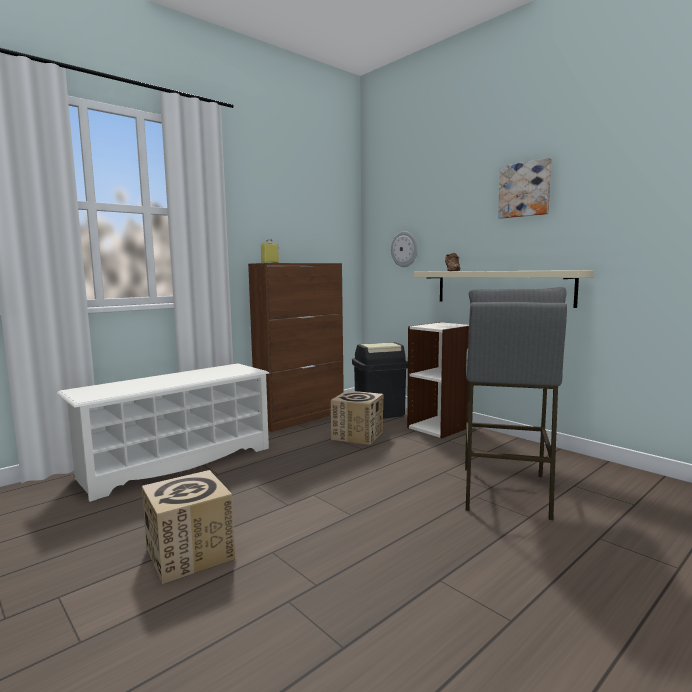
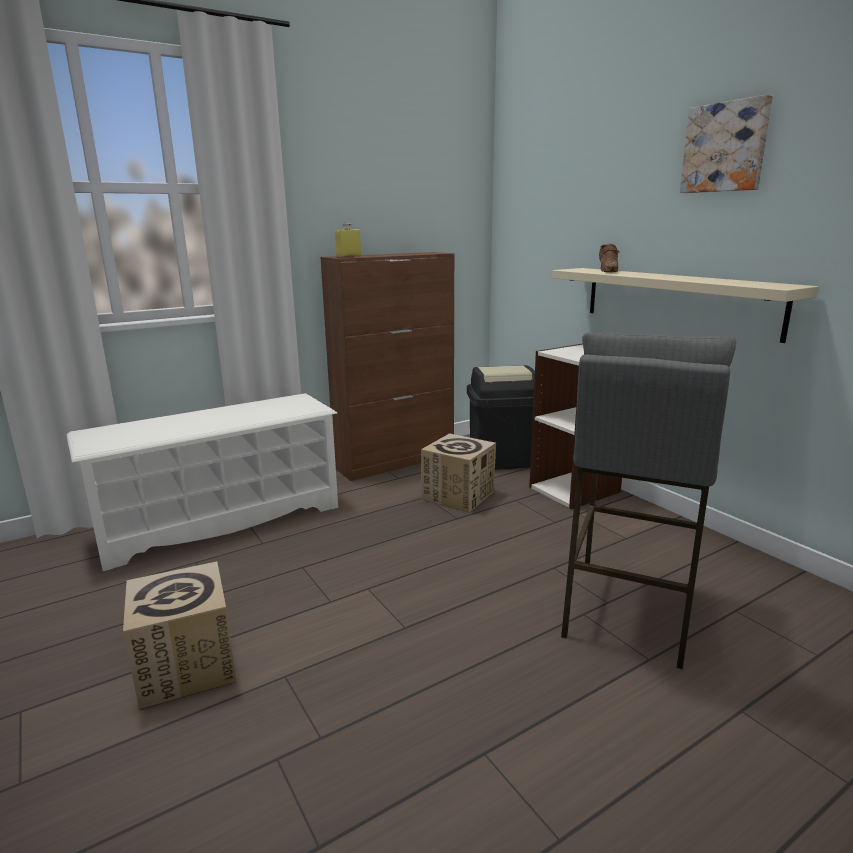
camera: 10 degrees right, 10 degrees up
wall clock [391,231,418,267] -> none

